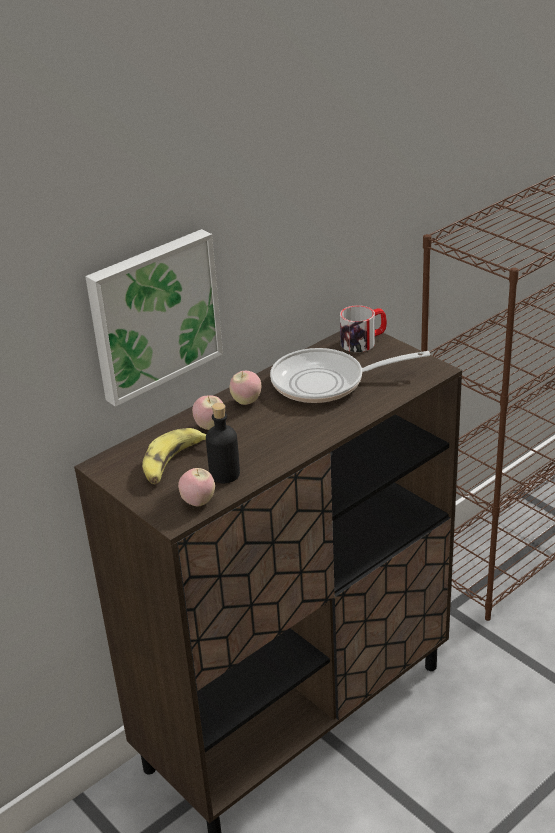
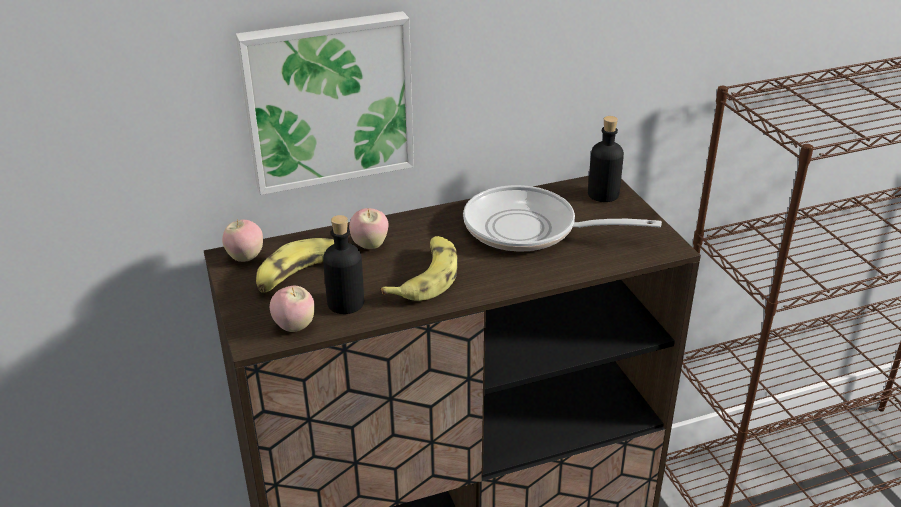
camera: 20 degrees right, 0 degrees up
apple [230,371,261,405] -> apple moved to [222,219,263,262]
mug [340,305,387,352] -> black bottle [588,116,624,202]
none -> banana [381,236,458,301]

